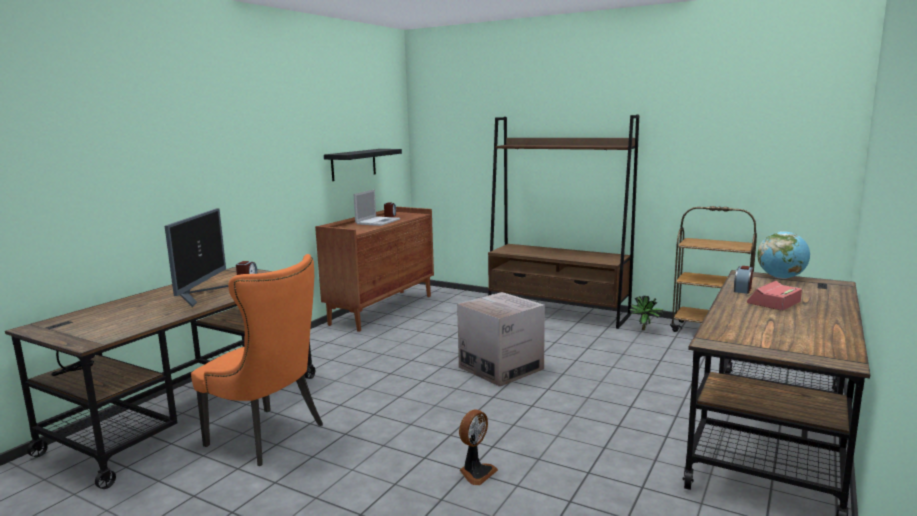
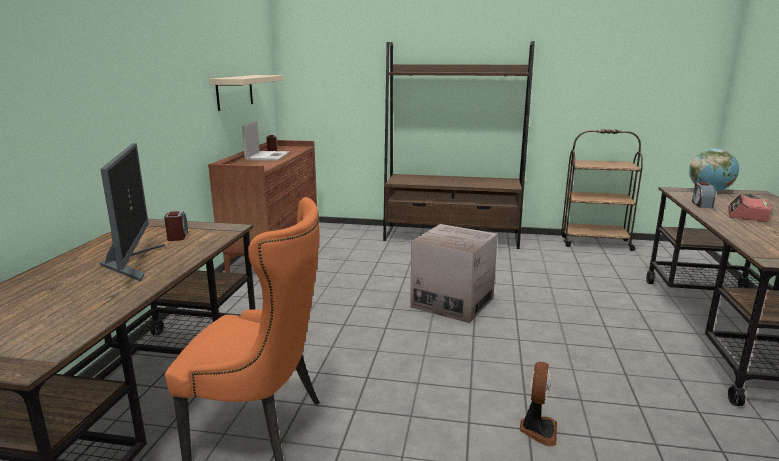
camera: 20 degrees left, 5 degrees up
black shelf [324,149,402,181] -> beige shelf [209,75,283,111]
potted plant [630,296,664,330] -> none

